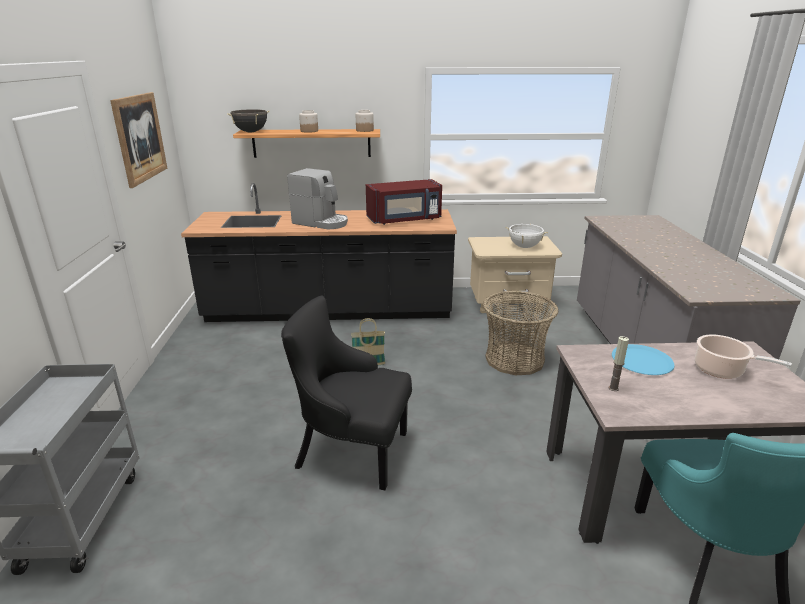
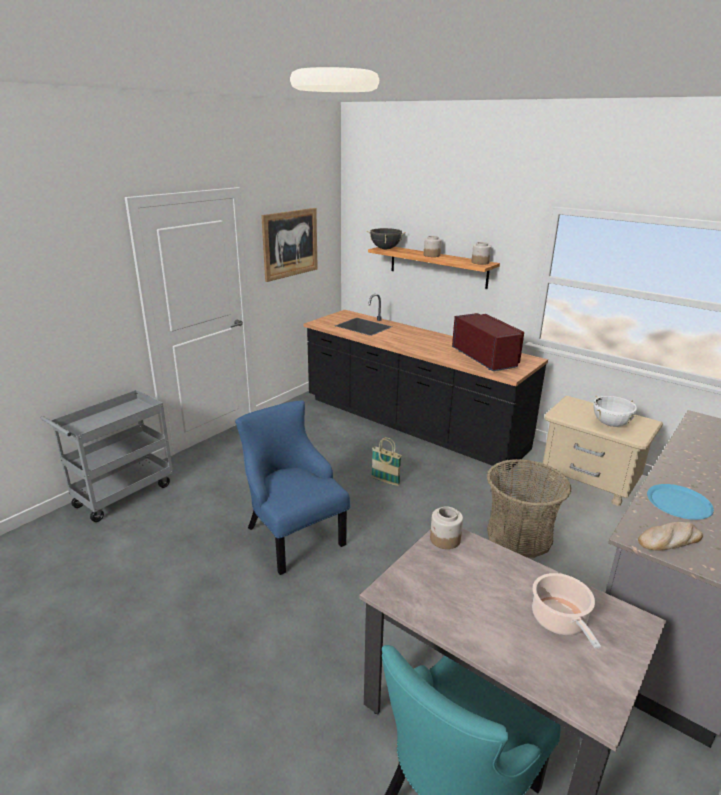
camera: 40 degrees right, 0 degrees up
black chair [281,295,412,490] -> blue chair [235,401,351,575]
coffee machine [287,168,348,229] -> none
red microwave [366,179,442,225] -> red microwave turned 135 degrees counterclockwise [452,313,524,371]
candle [609,336,629,391] -> none
blue plate [612,344,675,375] -> blue plate moved to [647,484,714,520]
none -> jar [430,506,463,549]
none -> bread [638,522,703,550]

